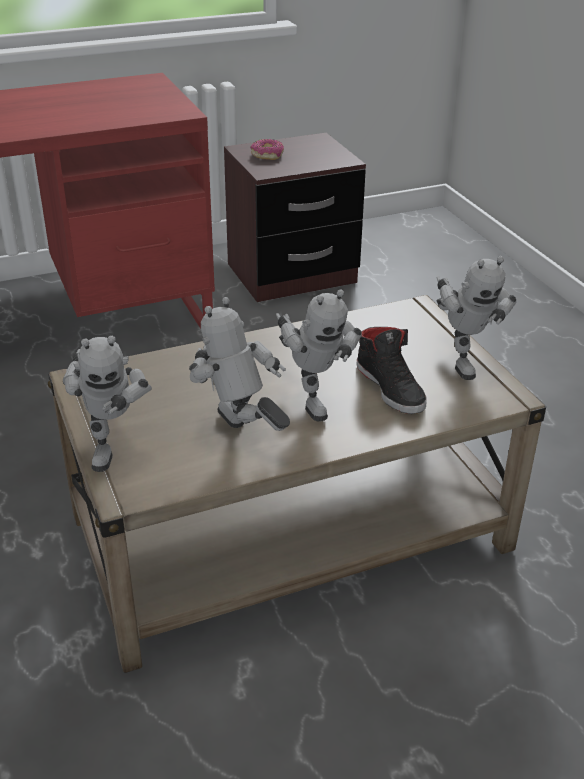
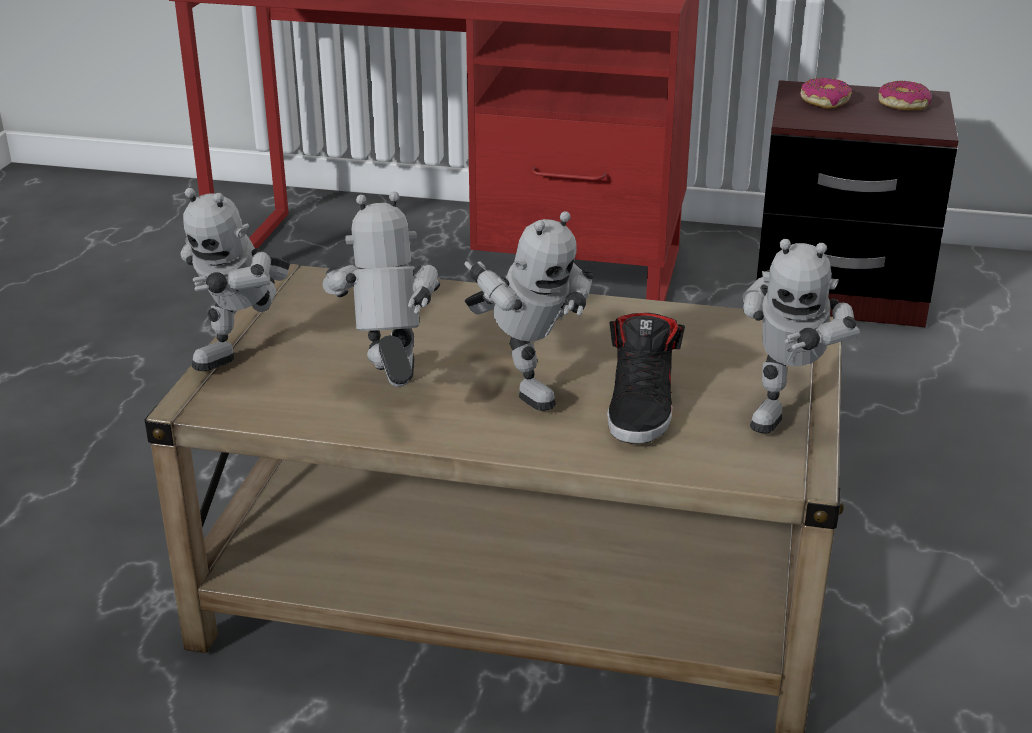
camera: 35 degrees right, 5 degrees down
toy robot [276,289,362,422] -> toy robot turned 45 degrees counterclockwise [465,211,593,411]
none -> donut [879,81,932,110]

